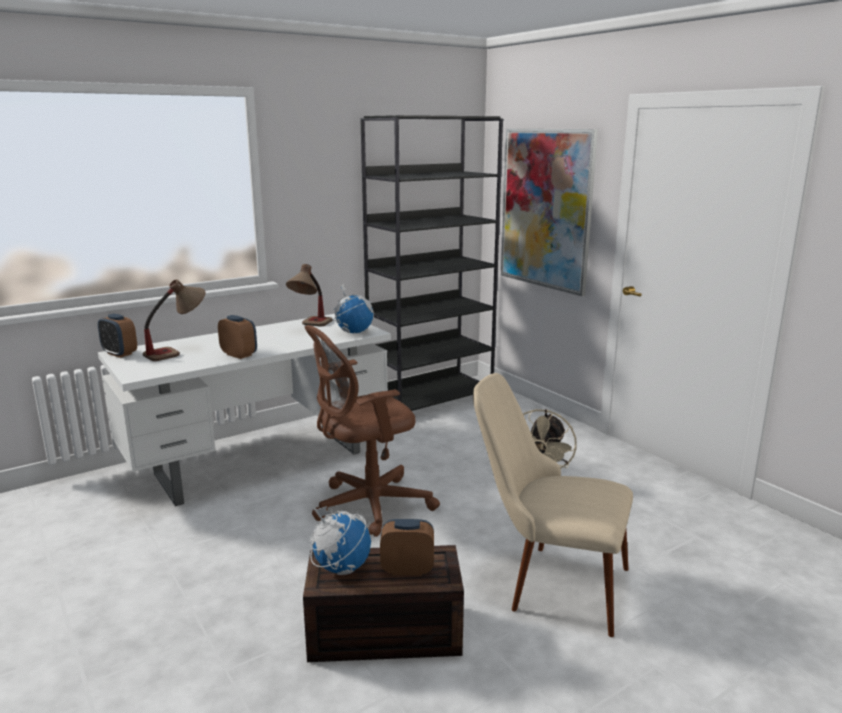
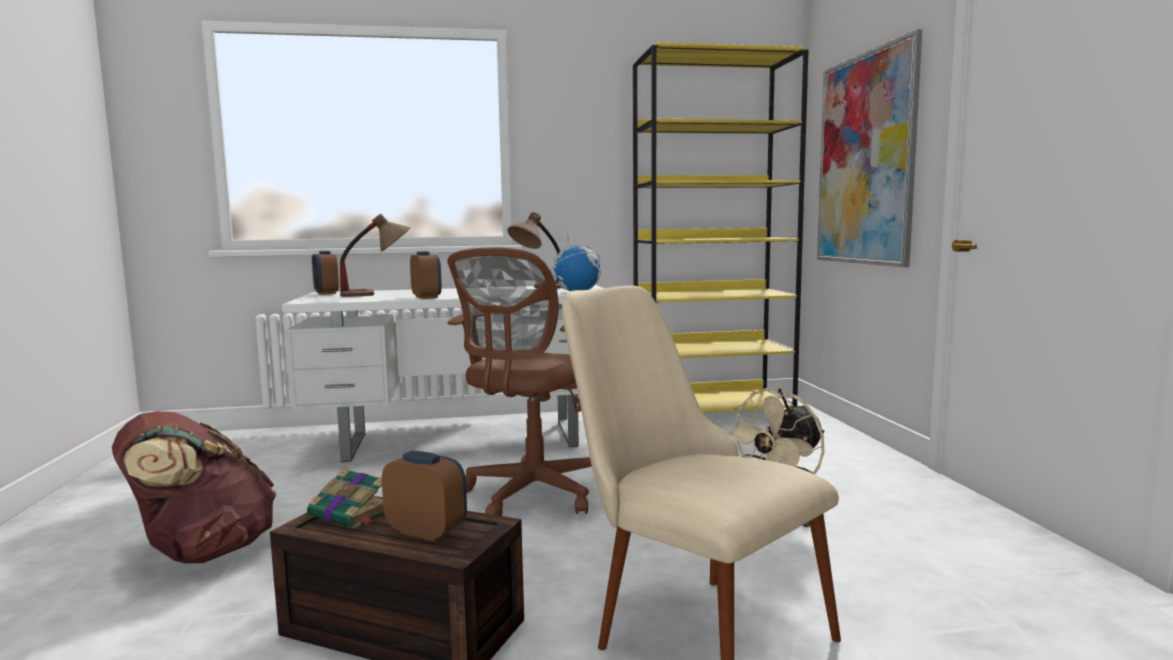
camera: 25 degrees right, 10 degrees down
brown office chair [305,325,440,537] -> brown office chair turned 60 degrees counterclockwise [447,247,592,516]
globe [310,506,371,575] -> book [307,468,384,529]
black bookcase [360,115,503,411] -> yellow bookcase [633,42,809,413]
none -> brown backpack [112,411,277,563]

